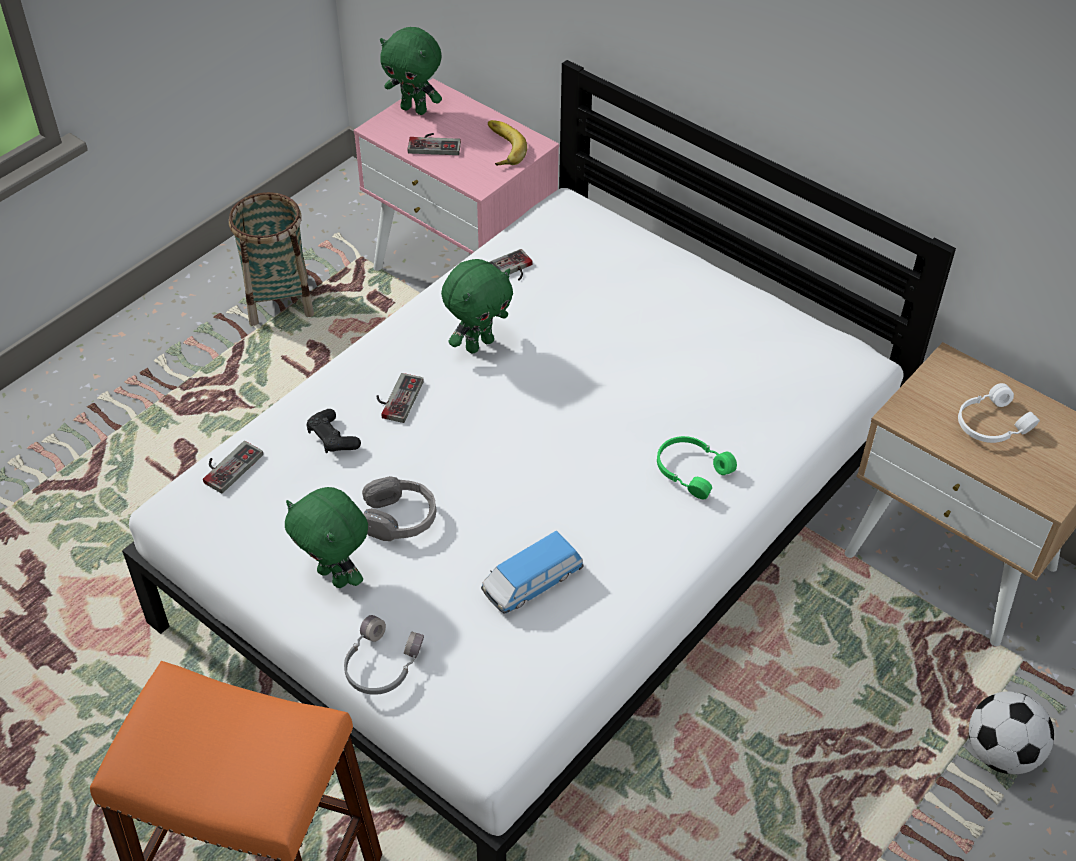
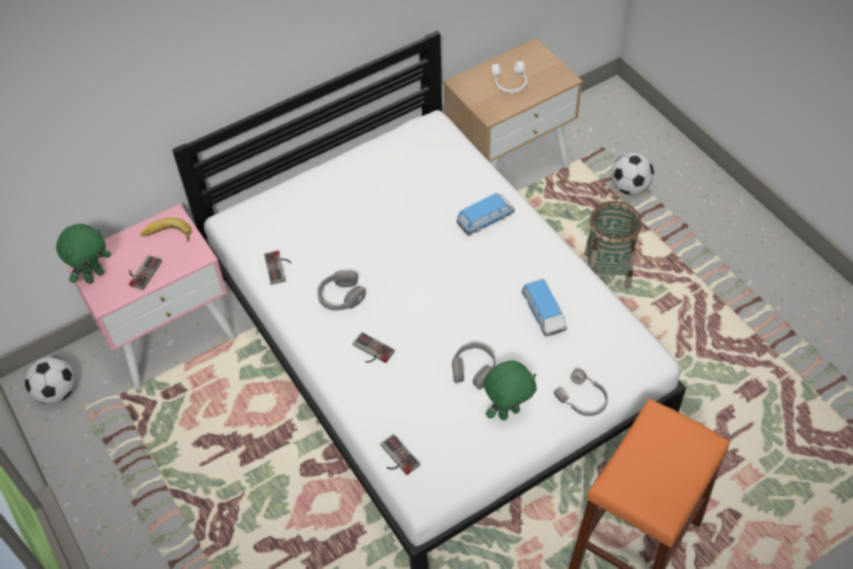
camera: 70 degrees left, 5 degrees up
basket [229,192,314,326] -> basket moved to [585,201,642,289]
black game controller [306,409,361,453] -> none
green plush toy [441,259,513,354] -> grey headphones [317,270,366,311]
green headphones [657,436,737,499] -> toy car [456,193,515,236]
none -> football [25,357,75,404]

